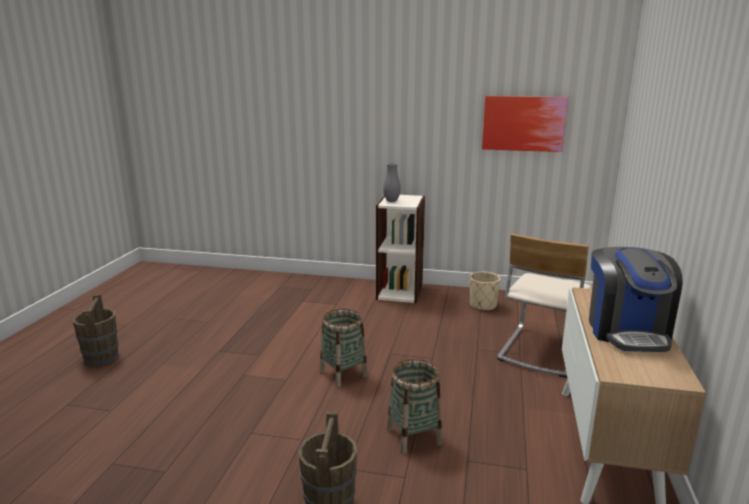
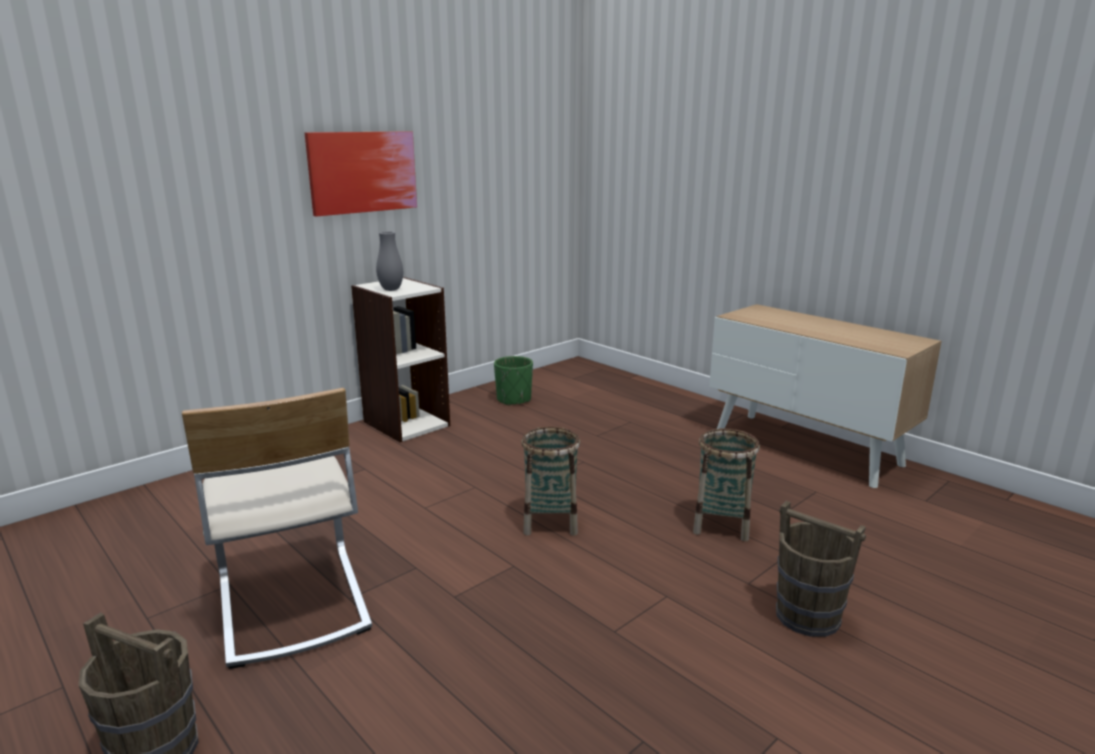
camera: 55 degrees left, 0 degrees up
beige planter [470,272,501,311] -> green planter [494,356,533,406]
picture [482,96,568,152] -> picture moved to [305,131,417,217]
beige chair [497,234,592,378] -> beige chair moved to [182,388,372,669]
coffee machine [589,247,683,352] -> none

